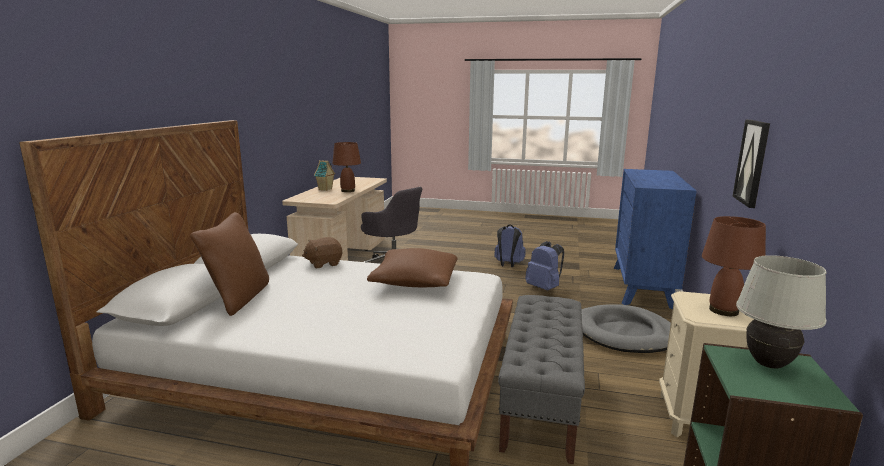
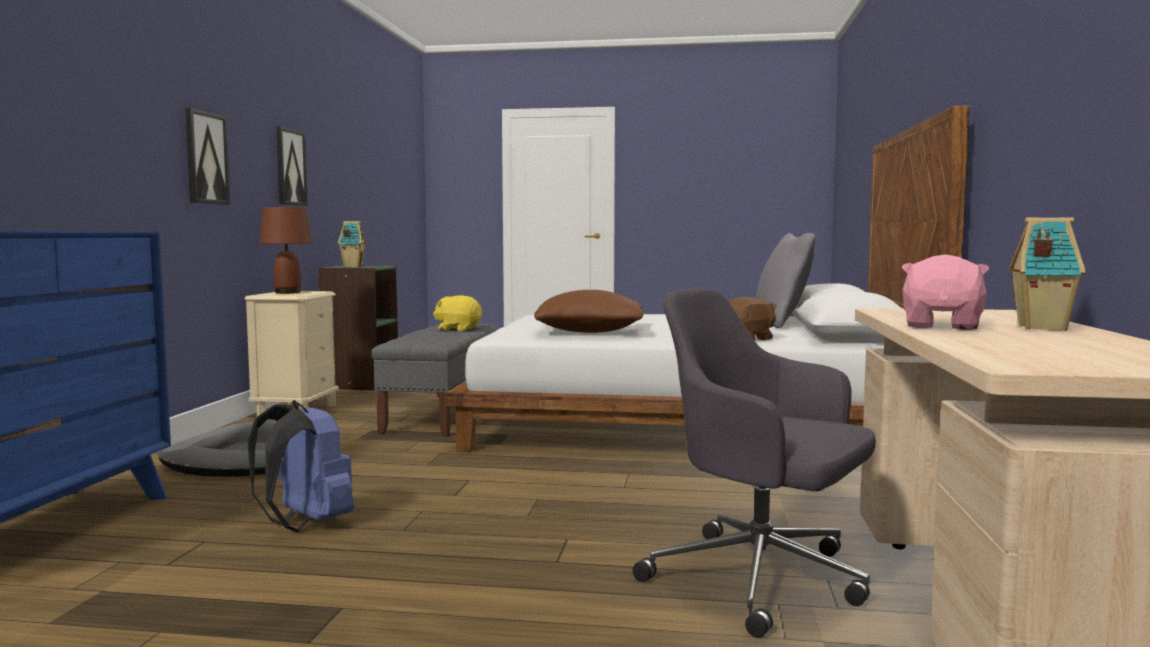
camera: 175 degrees right, 10 degrees down
brown pillow [190,212,269,316] -> grey pillow [756,233,816,328]
brown table lamp [332,142,361,192] -> pink plush toy [902,254,989,330]
blue backpack [494,224,526,267] -> none
white table lamp [736,255,827,369] -> toy house [338,221,366,267]
none -> picture [276,126,308,206]
none -> yellow plush toy [433,295,482,331]

